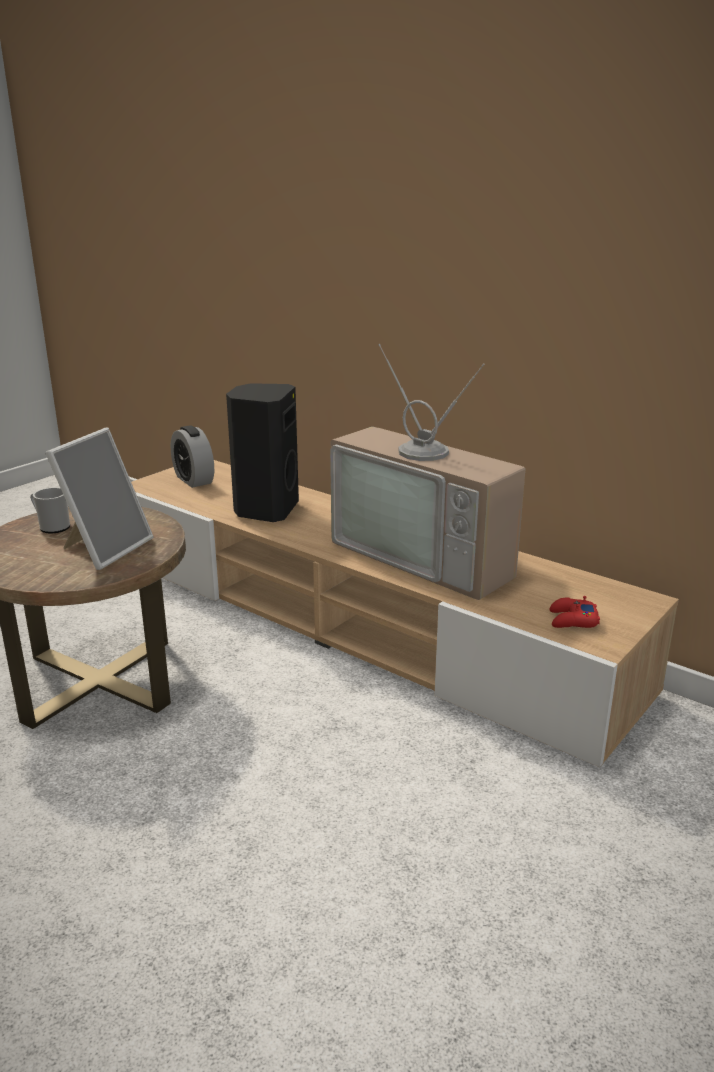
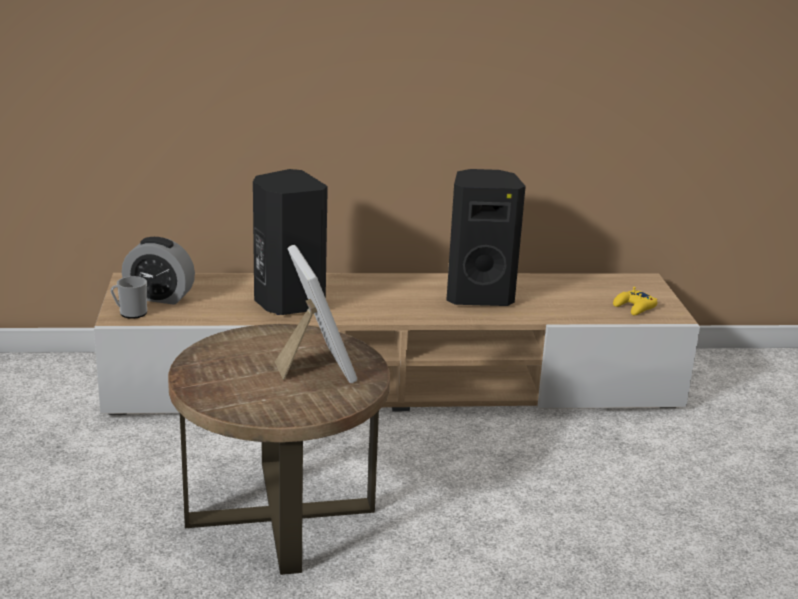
camera: 45 degrees left, 0 degrees up
mug [30,487,70,533] -> mug moved to [110,276,147,319]
television [330,344,525,600] -> black speaker [446,169,526,306]
red game controller [550,596,600,628] -> yellow game controller [613,287,657,315]

